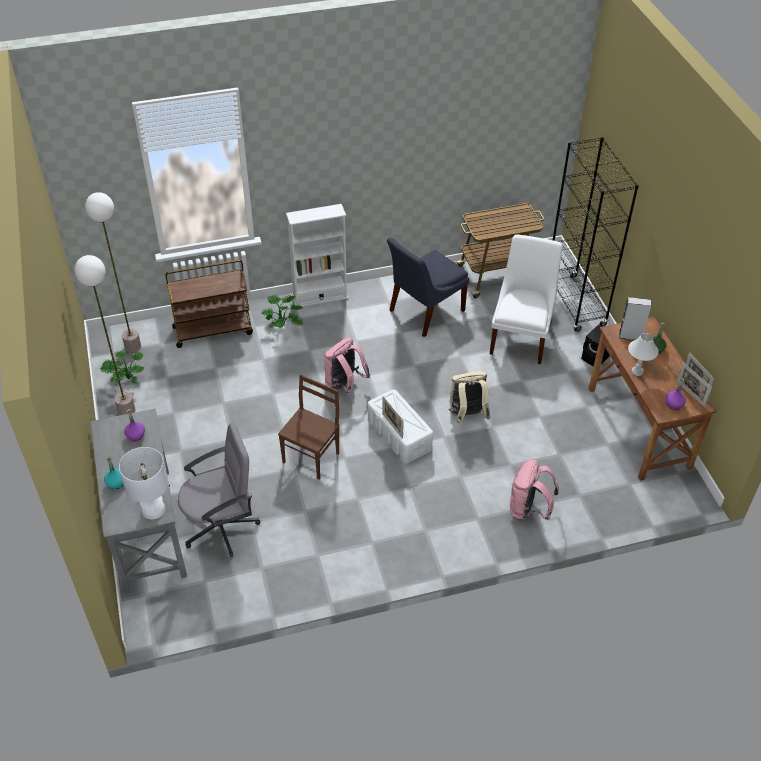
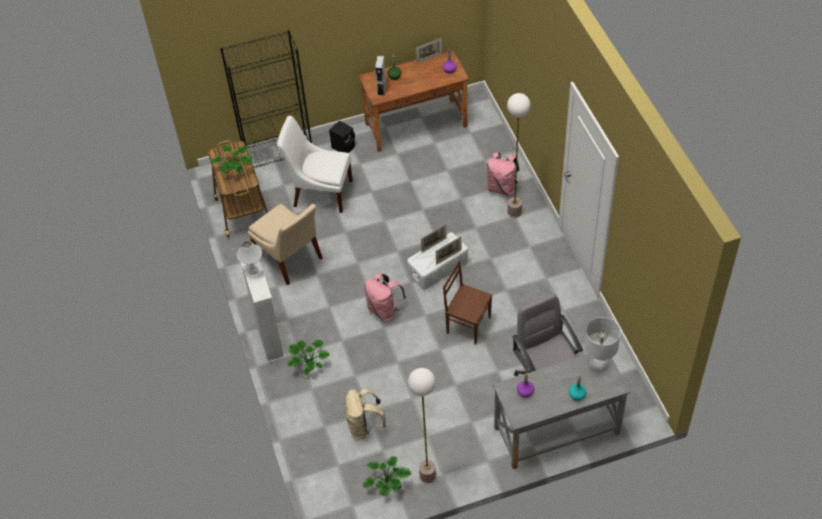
camera: 90 degrees left, 5 degrees up
floor lamp [85,192,141,353] -> floor lamp moved to [507,93,531,218]
brown cart [165,260,253,348] -> none
blue chair [387,237,469,337] -> beige chair [248,204,323,285]
beige backpack [449,371,490,424] -> beige backpack moved to [344,389,386,439]
white table lamp [628,333,659,376] -> white table lamp moved to [237,240,262,274]
picture frame [677,363,712,407] -> picture frame moved to [421,224,447,252]
none -> potted plant [211,145,253,173]

